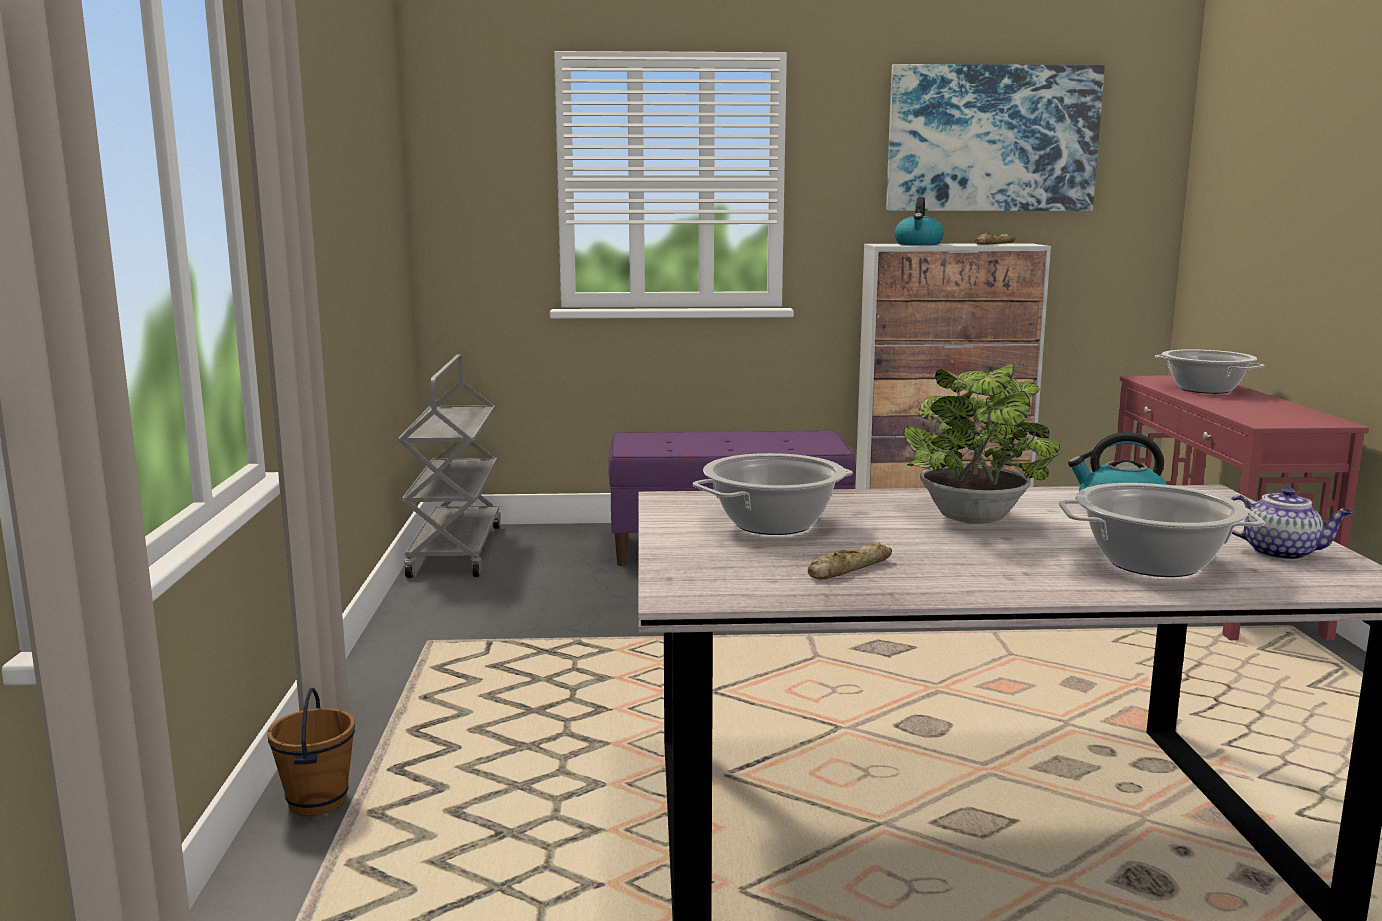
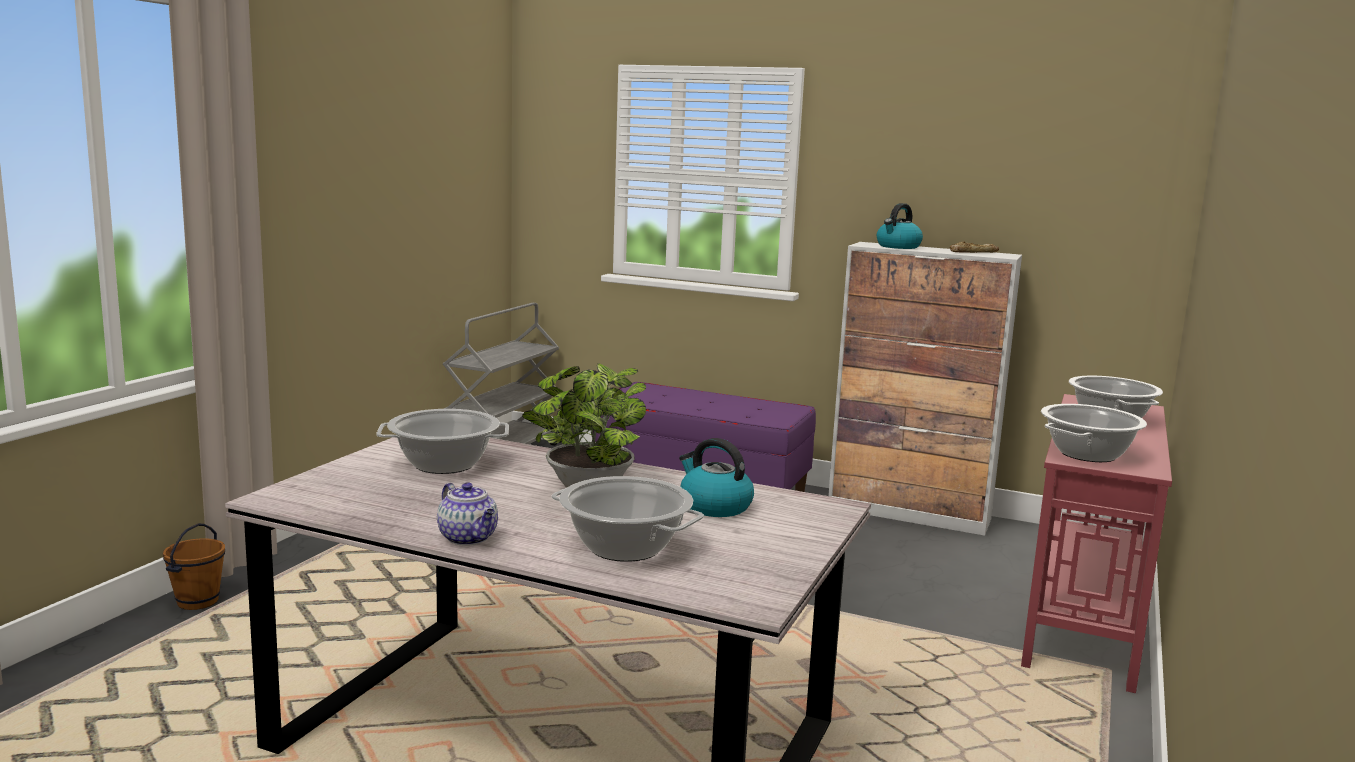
camera: 25 degrees right, 0 degrees up
bread [808,543,892,579] -> none
picture [886,64,1105,211] -> none
teapot [1230,487,1352,560] -> teapot moved to [437,482,498,546]
none -> cooking pot [1041,404,1147,462]

